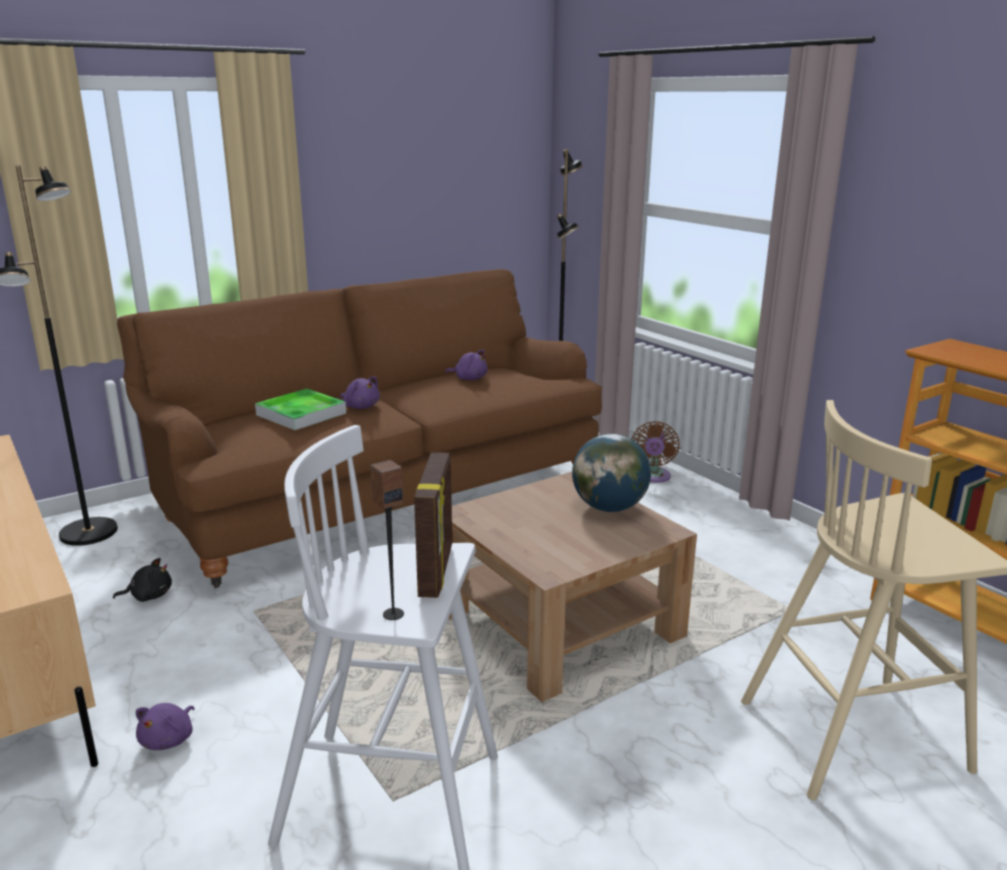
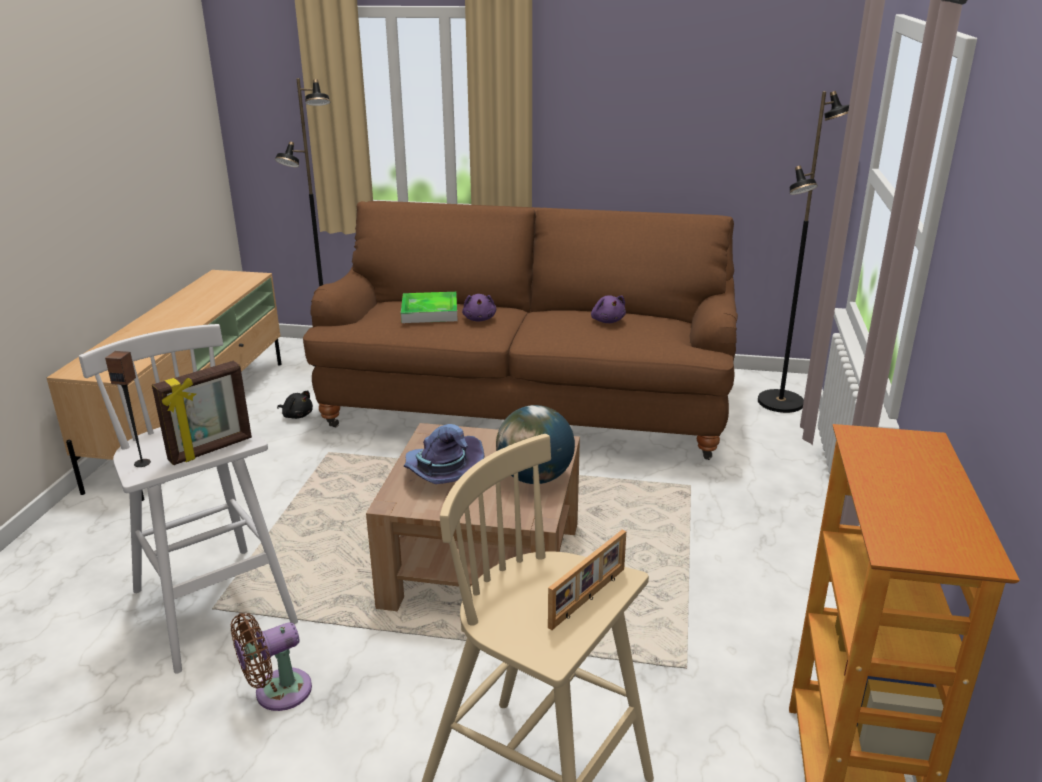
camera: 45 degrees right, 5 degrees up
purple plush toy [136,703,195,750] -> none
brown fan [632,421,679,483] -> brown fan moved to [231,613,312,711]
none -> purple hat [404,424,484,484]
none -> picture frame [548,529,626,630]

